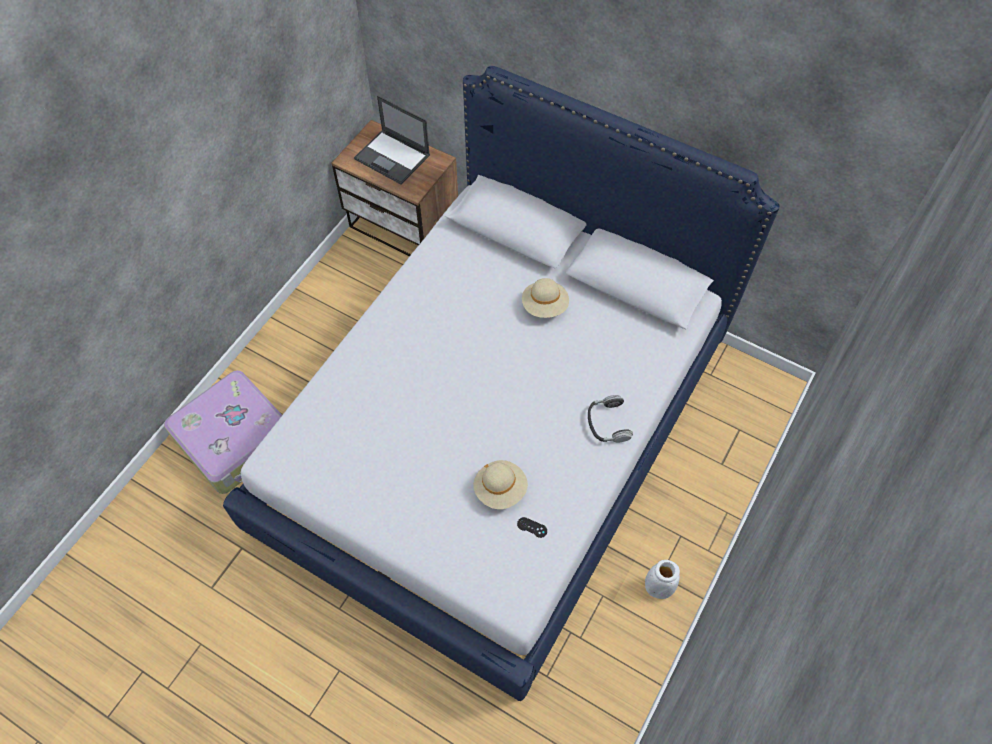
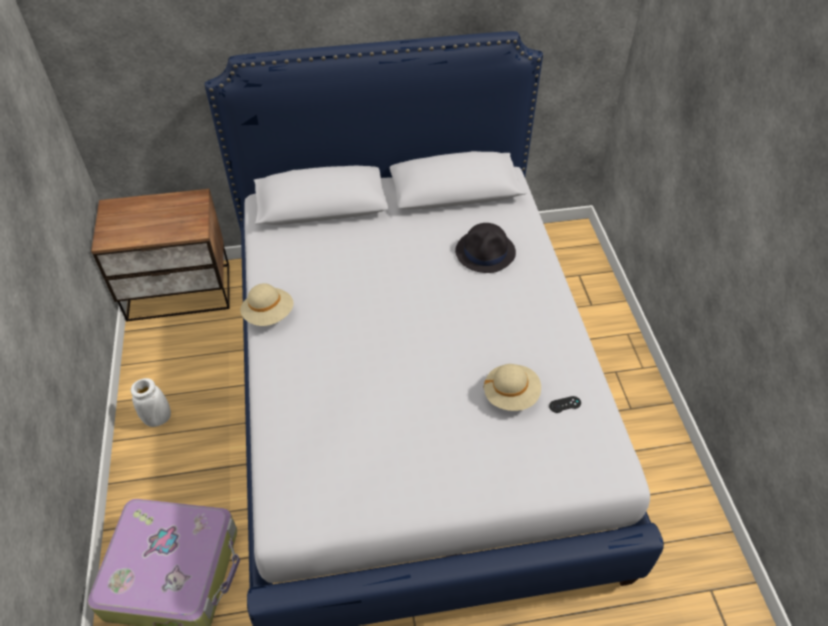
camera: 40 degrees left, 10 degrees down
laptop [354,95,430,184] -> none
beige hat [522,278,569,318] -> beige hat moved to [240,283,294,326]
headphones [588,395,633,442] -> none
white vase [645,560,680,599] -> white vase moved to [131,378,171,427]
none -> black hat [455,223,516,273]

